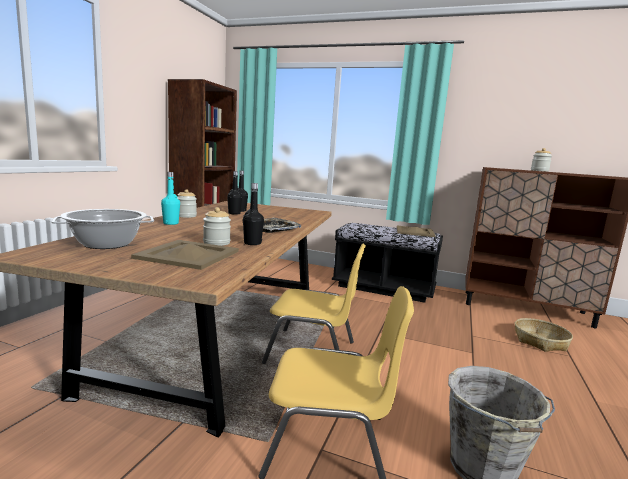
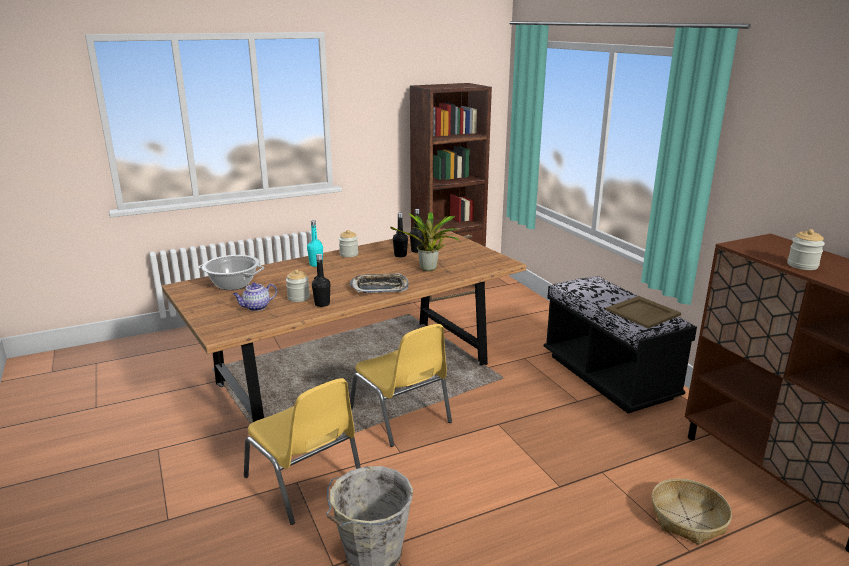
camera: 45 degrees right, 10 degrees up
beige tray [131,240,239,270] -> teapot [232,282,277,311]
none -> potted plant [390,212,459,271]

